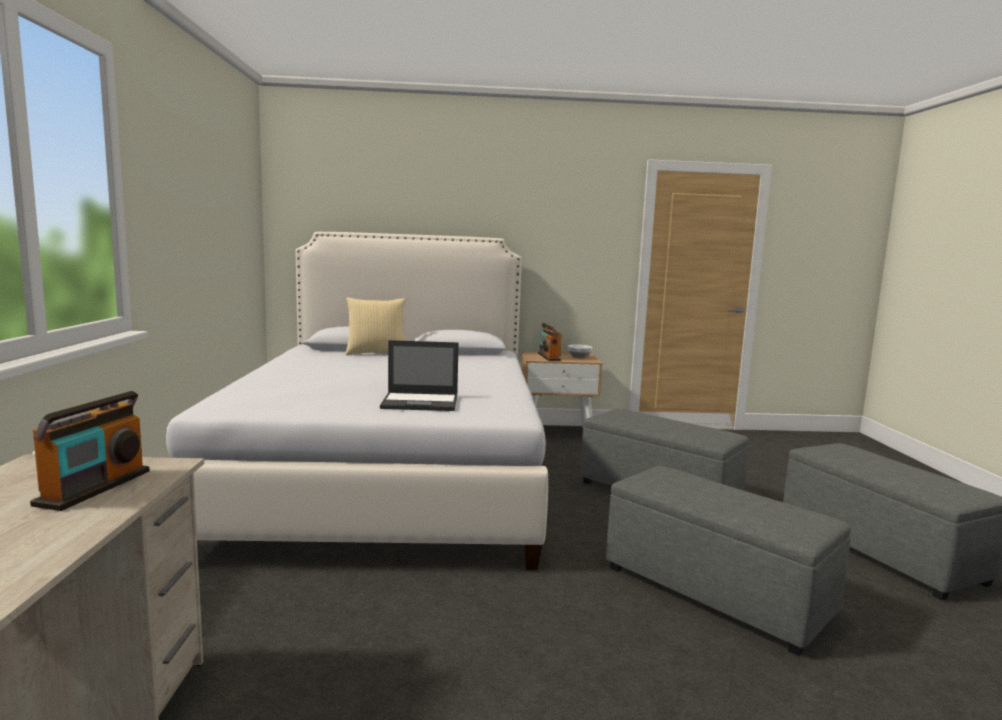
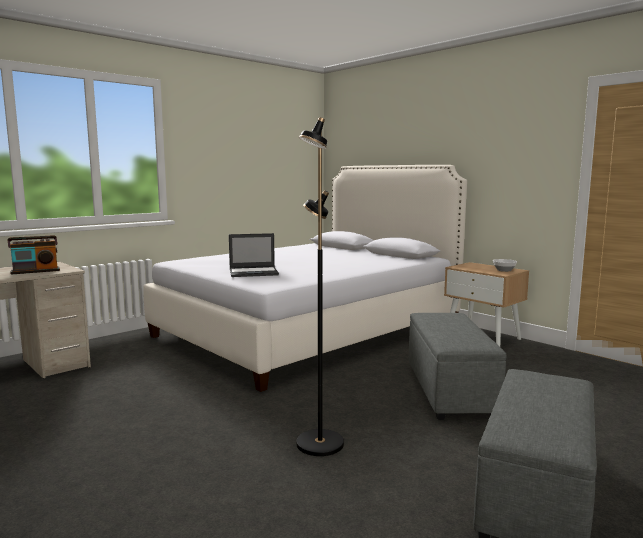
camera: 50 degrees right, 0 degrees up
pillow [346,297,406,355] -> none
laptop [380,340,459,411] -> laptop turned 60 degrees counterclockwise [229,233,279,277]
radio [538,323,562,361] -> none
grey ottoman [606,466,851,656] -> black floor lamp [296,117,344,456]

